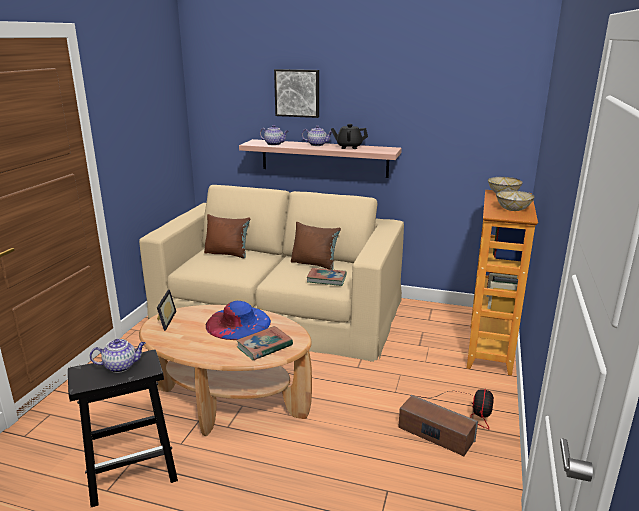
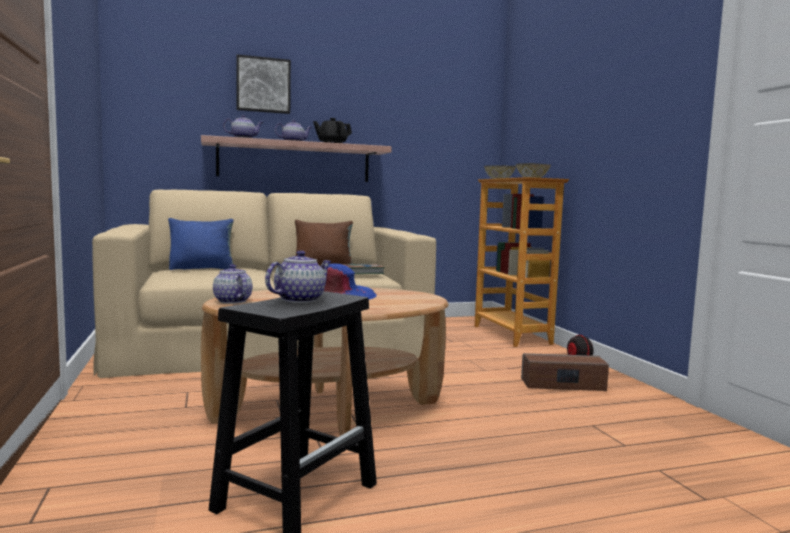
camera: 35 degrees left, 15 degrees down
picture frame [157,290,176,331] -> teapot [213,264,253,304]
brown pillow [204,214,251,258] -> blue pillow [168,218,234,270]
book [236,326,293,360] -> none

